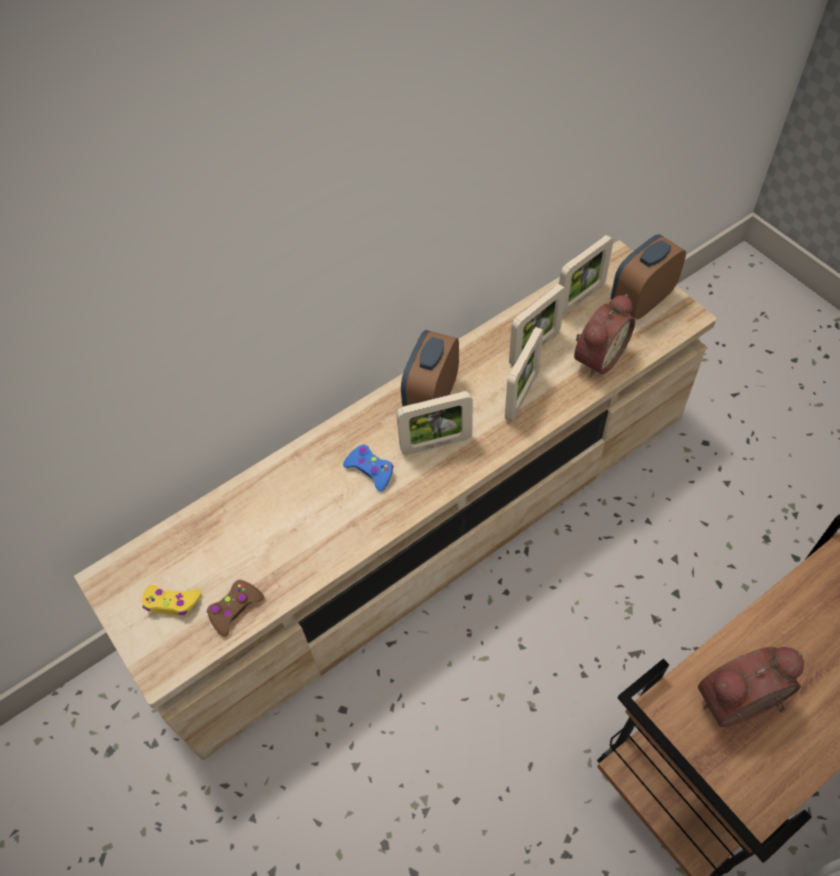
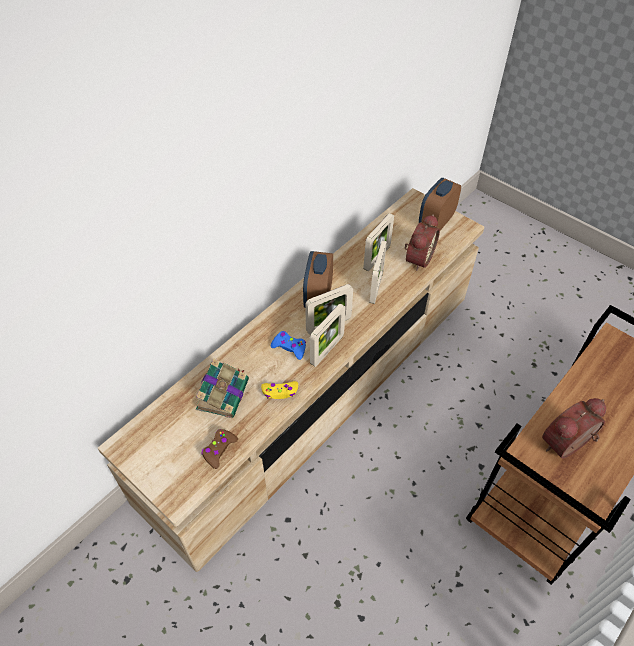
camera: 15 degrees left, 5 degrees down
yellow game controller [142,585,202,615] -> yellow game controller moved to [261,381,298,399]
picture frame [559,235,614,316] -> picture frame moved to [310,304,346,367]
none -> book [196,358,249,418]

